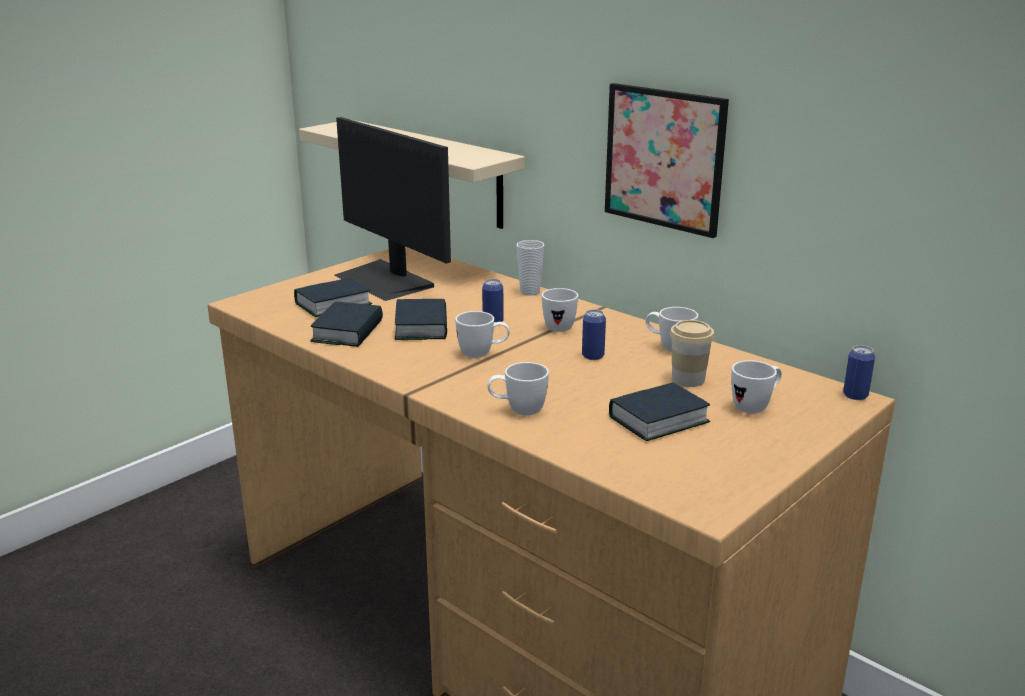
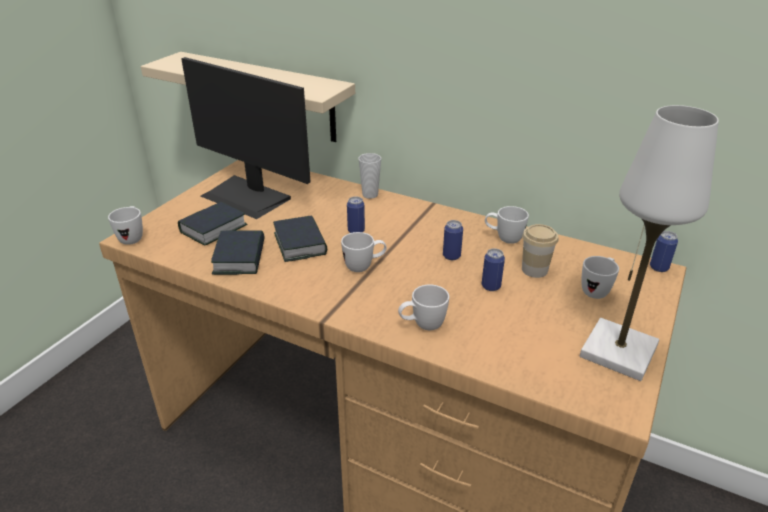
camera: 15 degrees left, 10 degrees up
white mug [542,288,578,332] -> white mug moved to [108,206,143,245]
picture [605,83,729,238] -> none
book [609,382,710,441] -> none
none -> can [482,248,505,291]
none -> white table lamp [580,105,719,381]

